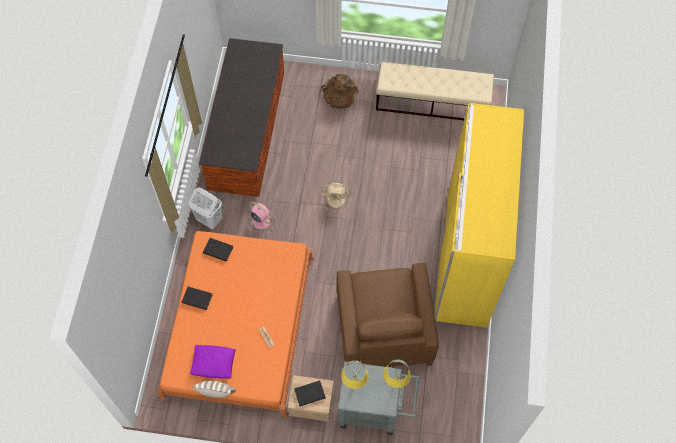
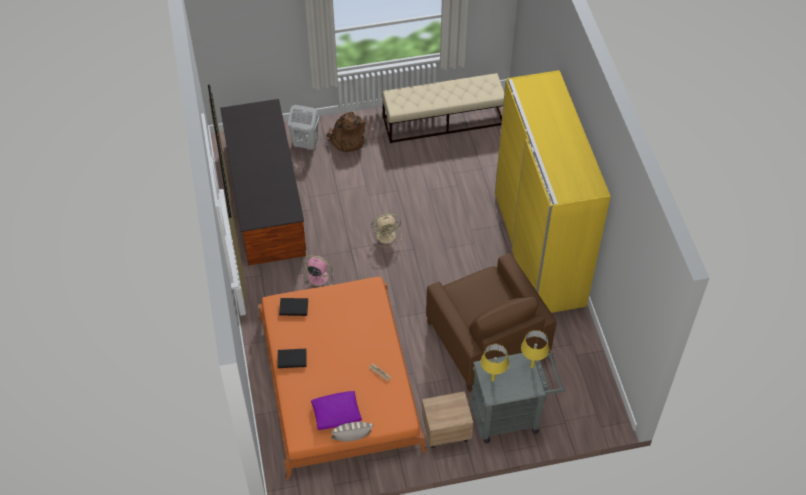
camera: 20 degrees left, 10 degrees down
white laundry basket [189,188,222,229] -> white laundry basket moved to [288,105,319,150]
black book [294,380,326,406] -> none

